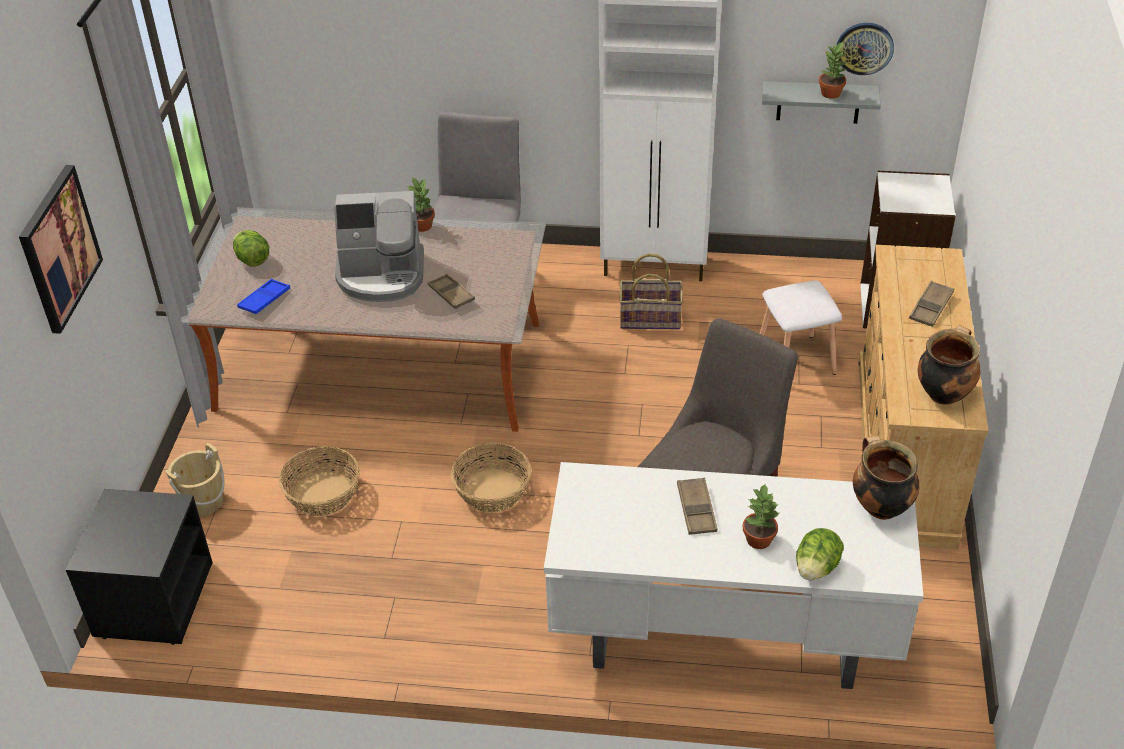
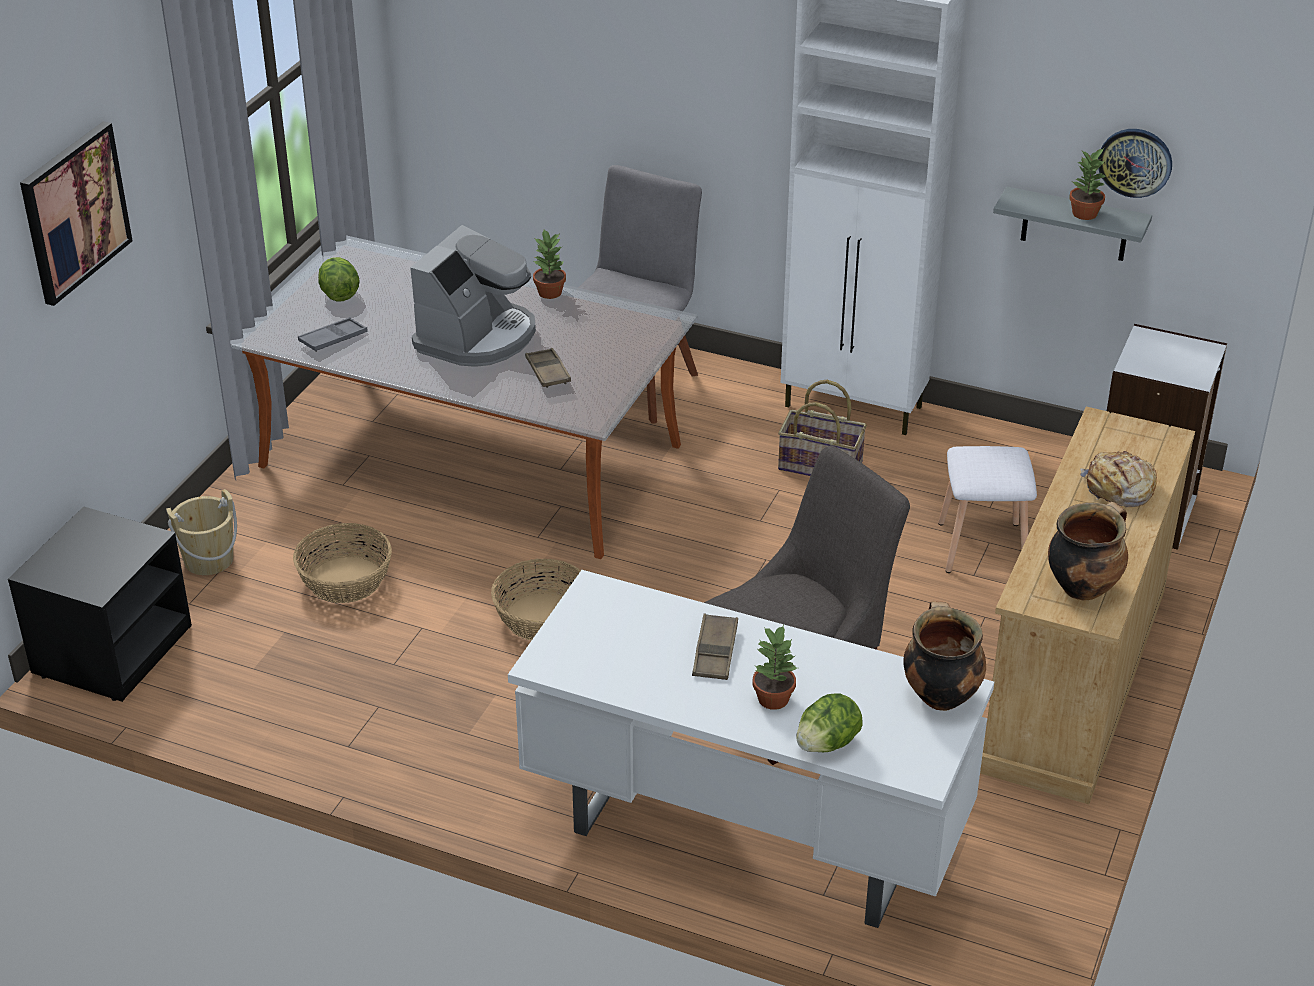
camera: 15 degrees right, 5 degrees down
blue tray [237,279,290,314] -> grey tray [298,317,368,352]
coffee machine [334,191,424,302] -> coffee machine turned 75 degrees counterclockwise [410,225,536,367]
brown tray [909,281,954,327] -> bread [1080,451,1157,507]

